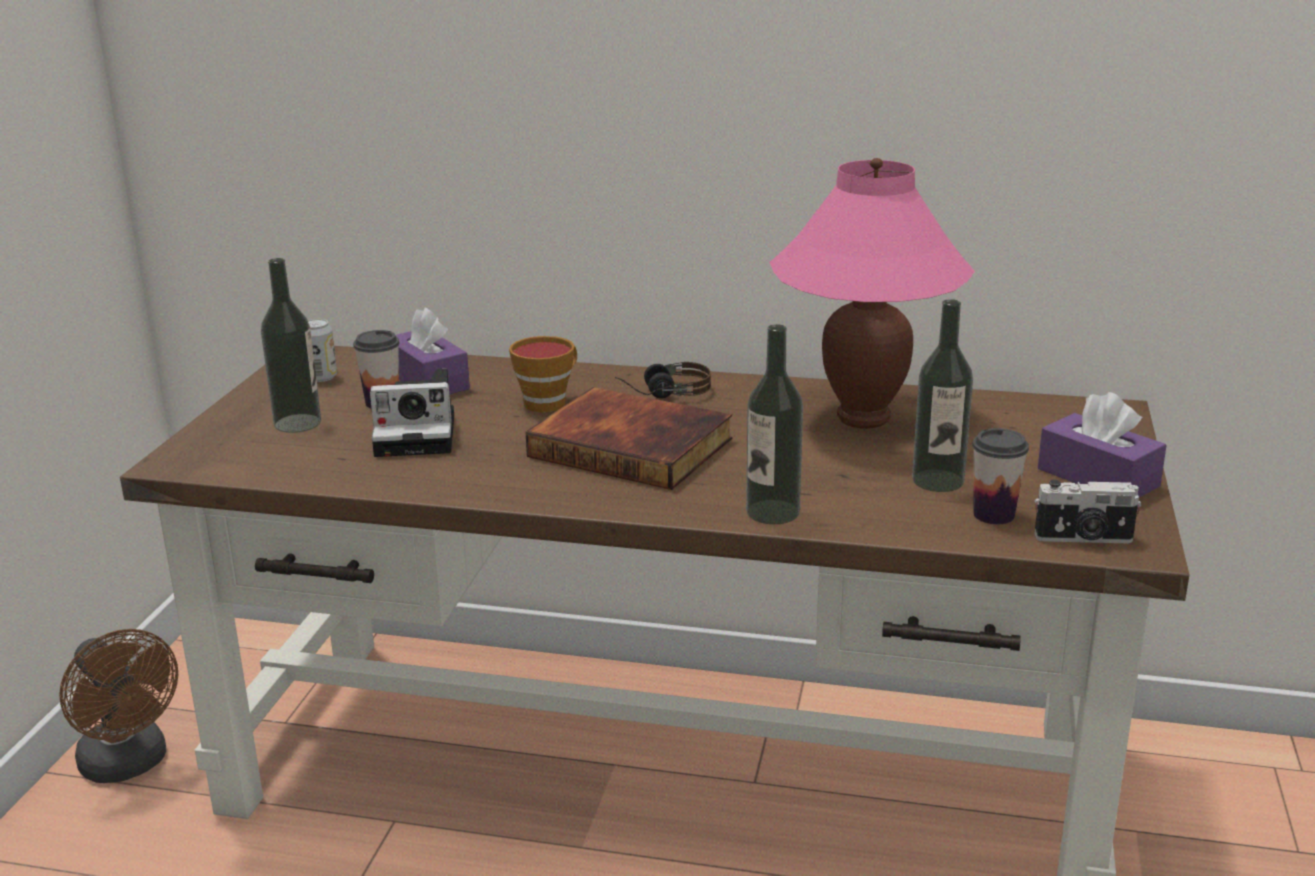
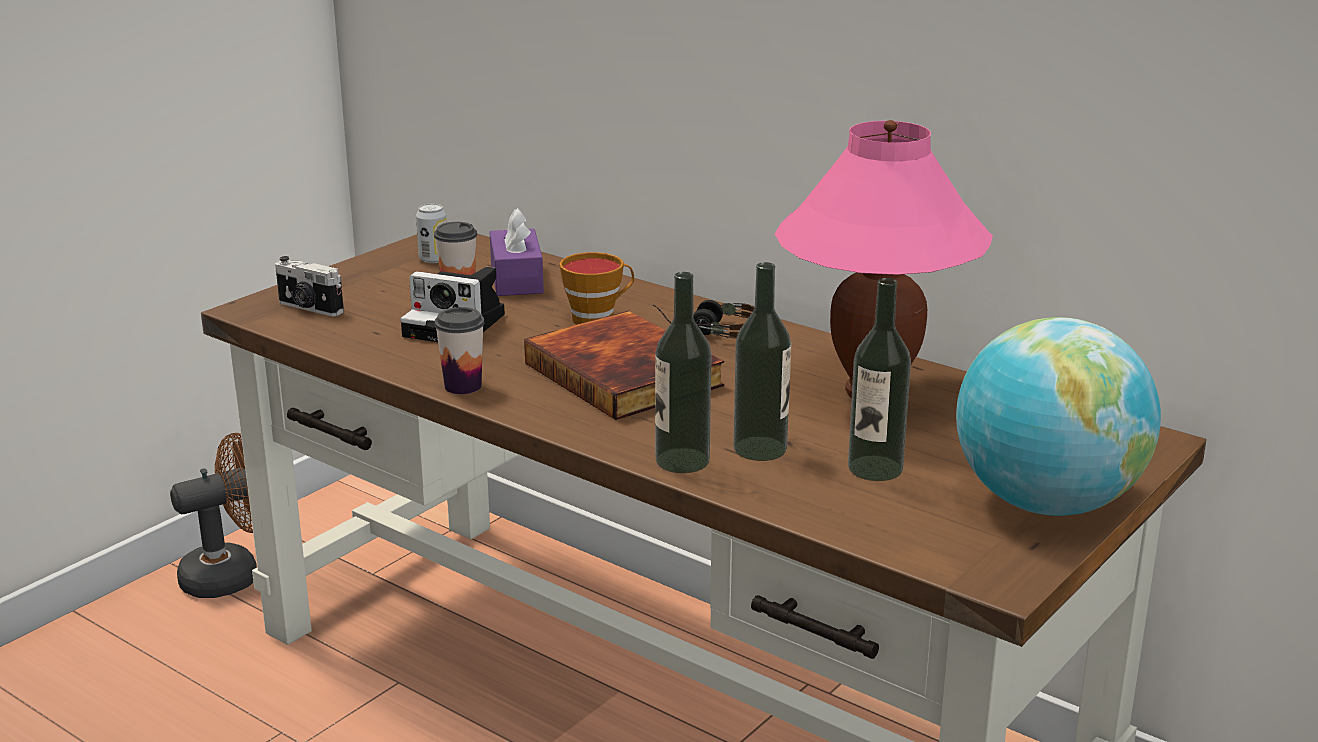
camera: 25 degrees right, 0 degrees up
brown fan [59,629,178,783] -> brown fan turned 105 degrees counterclockwise [170,433,257,598]
bottle [261,258,321,433] -> bottle moved to [733,262,791,461]
cup [972,428,1029,524] -> cup moved to [434,307,485,394]
camera [1034,479,1141,543] -> camera moved to [275,256,344,317]
purple tissue box [1038,392,1167,498] -> globe [956,317,1161,516]

